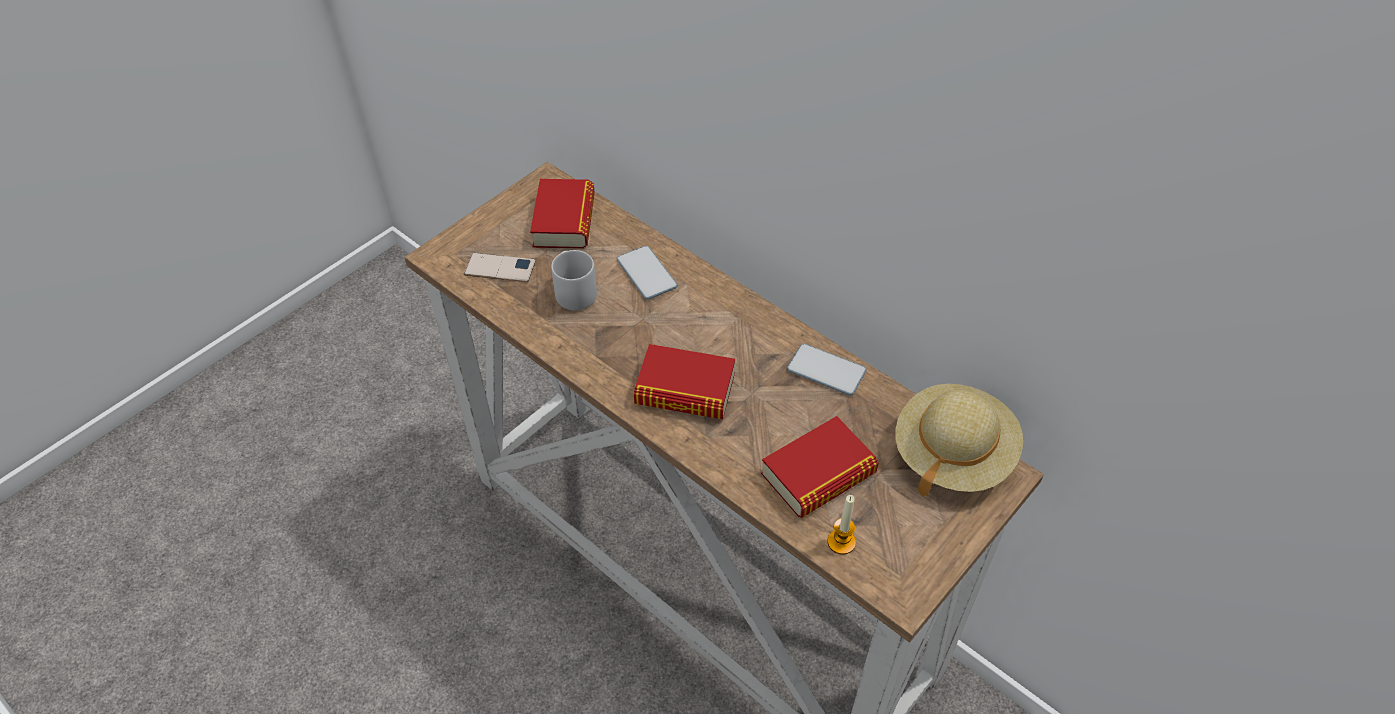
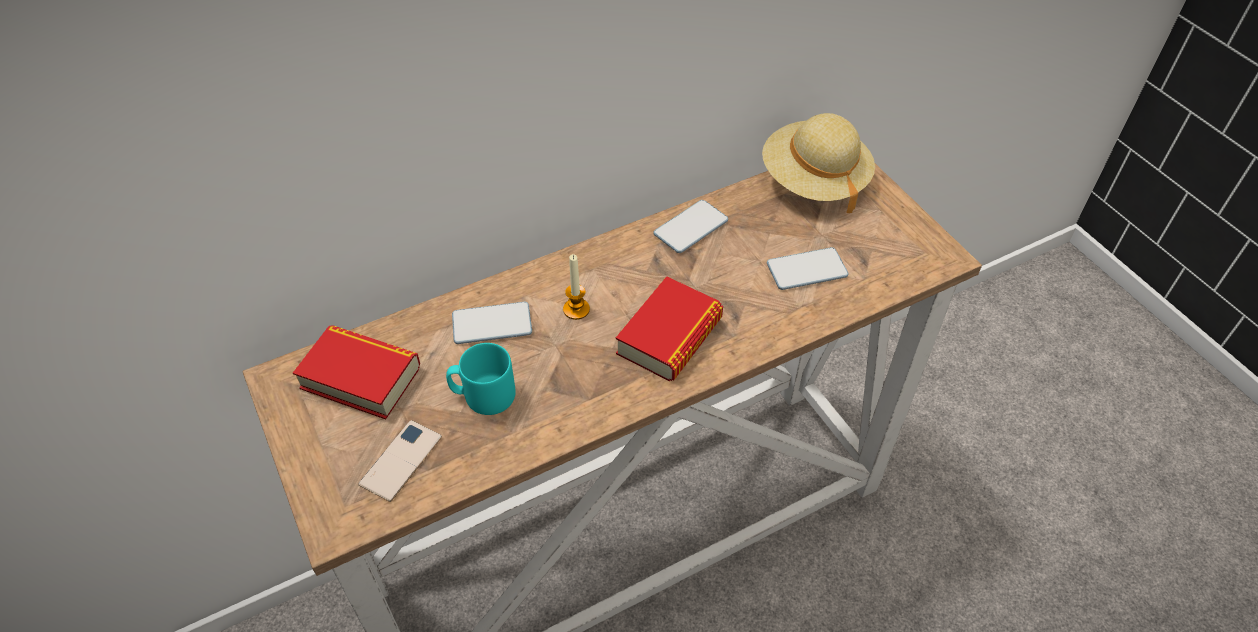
camera: 70 degrees left, 0 degrees up
grey mug [551,250,597,311] -> turquoise mug [446,343,516,415]
book [761,416,878,518] -> phone [767,247,849,290]
candle [828,495,856,555] -> candle moved to [563,254,590,320]

